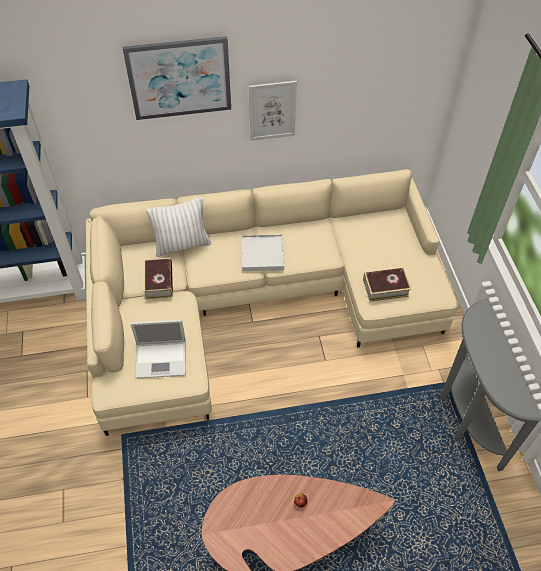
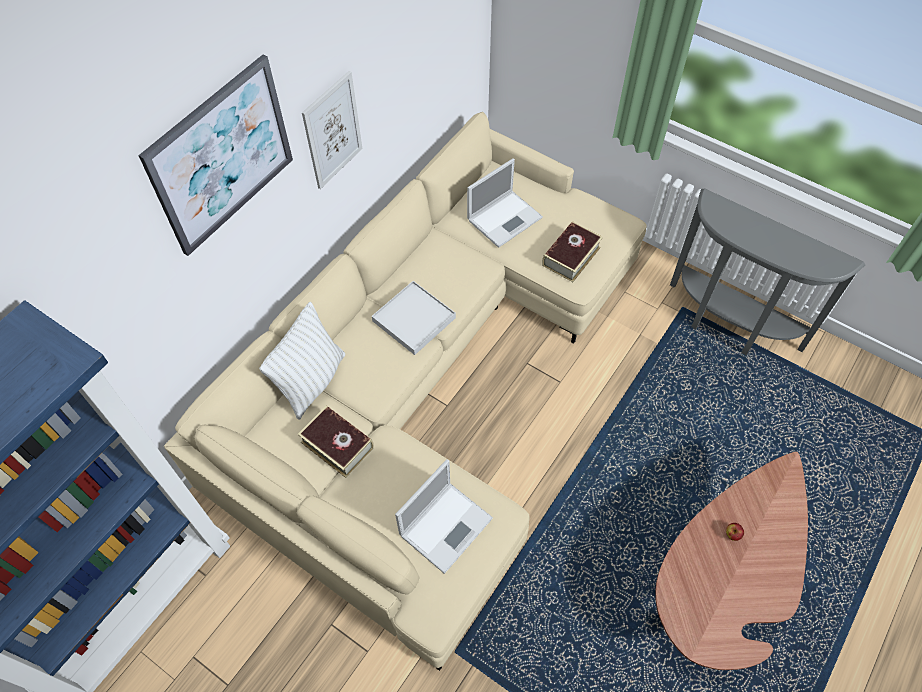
camera: 45 degrees left, 5 degrees up
none -> laptop [467,158,543,248]

